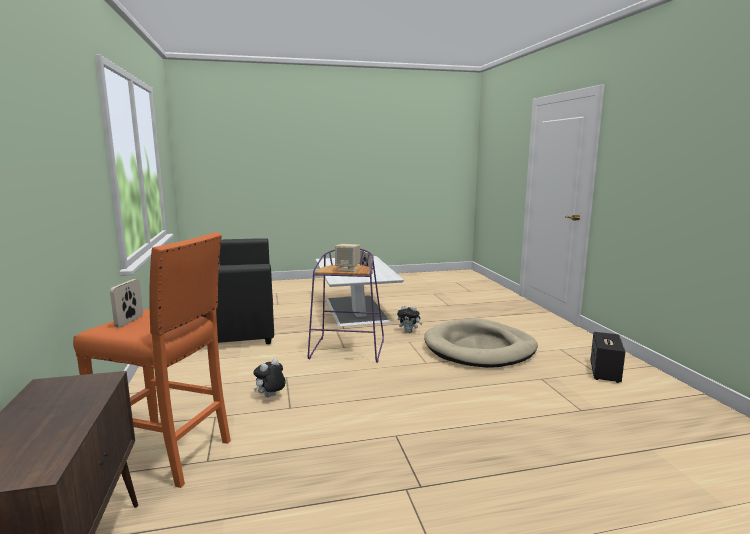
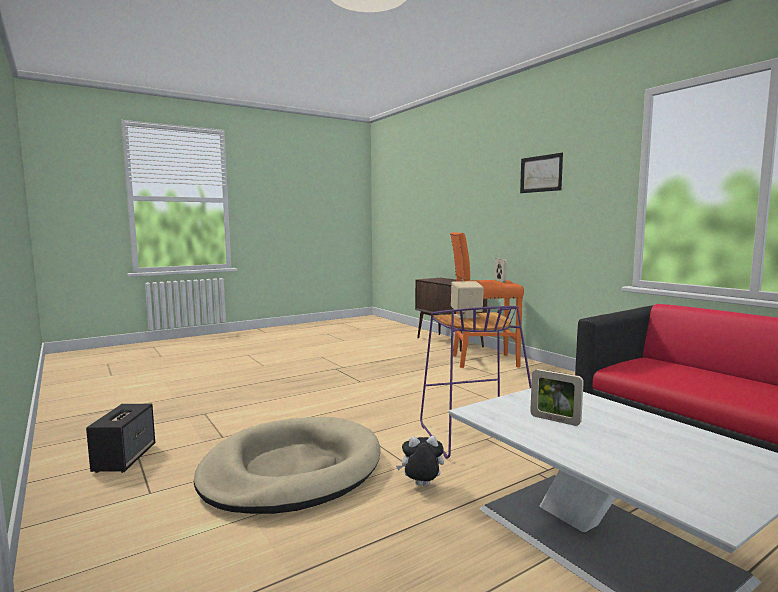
camera: 160 degrees right, 5 degrees down
plush toy [253,359,286,397] -> none
none -> picture [520,153,563,193]

